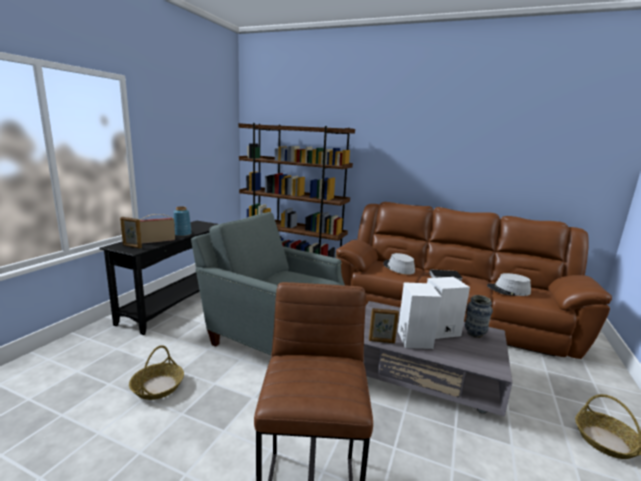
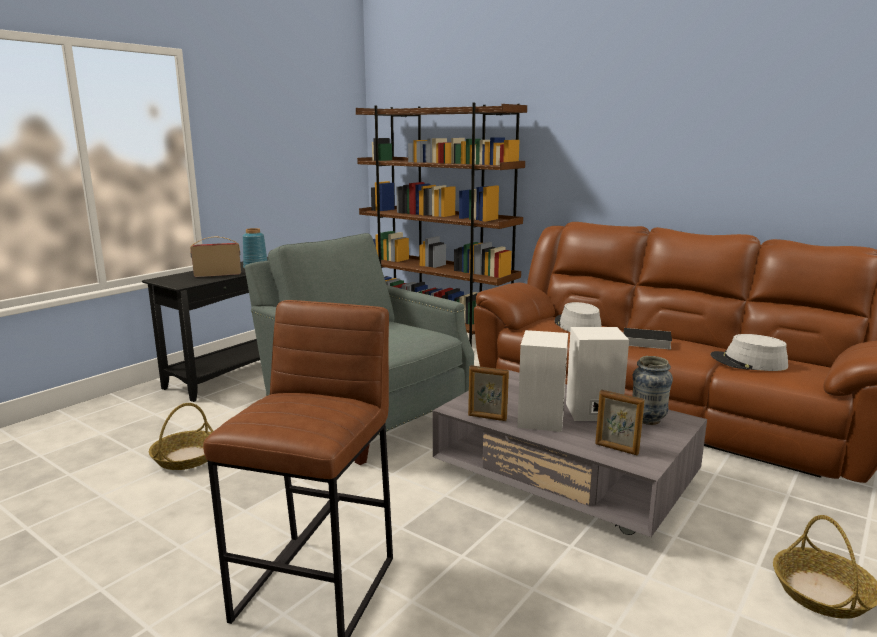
camera: 15 degrees right, 0 degrees up
picture frame [120,217,142,249] -> picture frame moved to [595,390,645,455]

